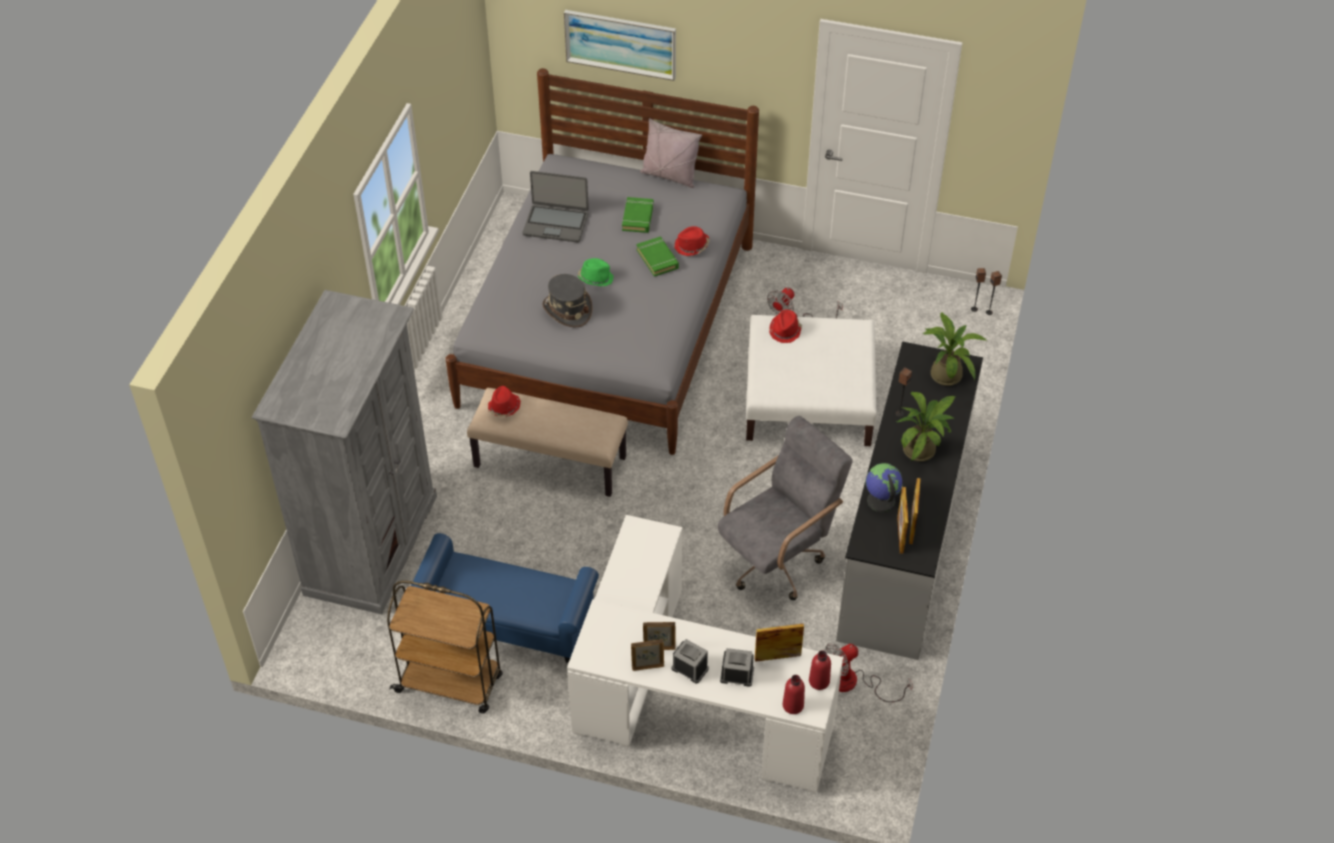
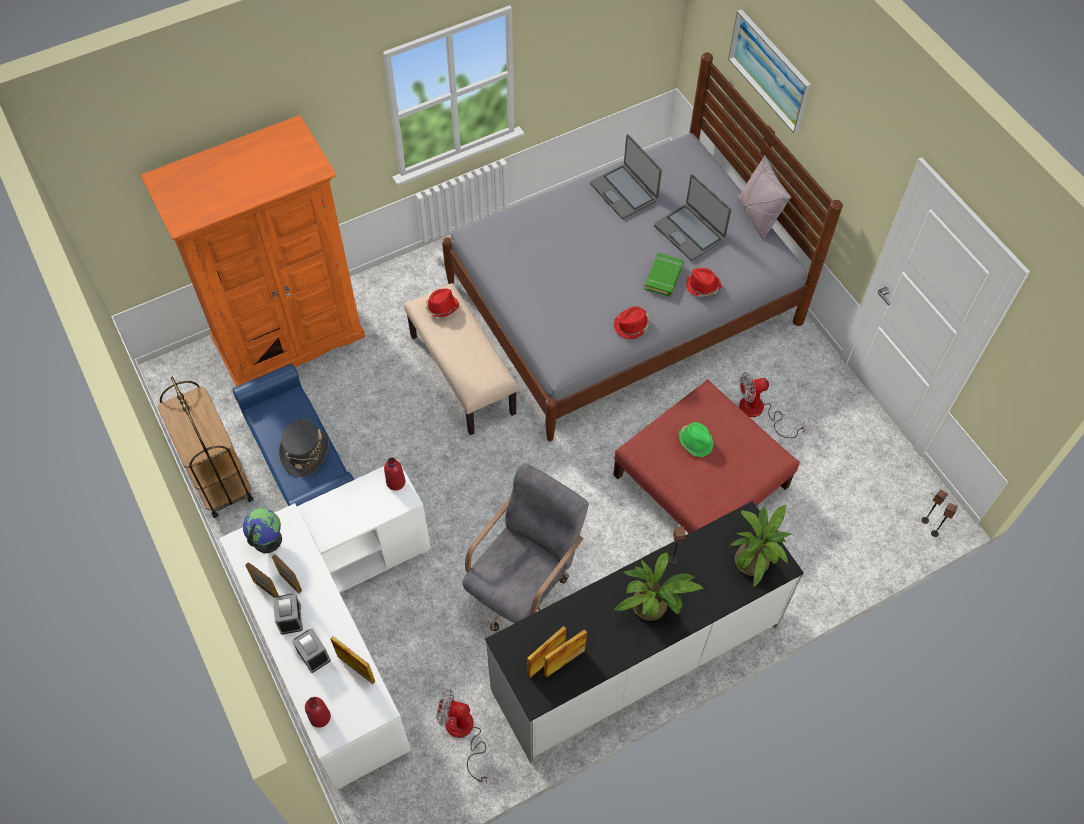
camera: 45 degrees right, 10 degrees up
grey wardrobe [252,290,437,614] -> orange wardrobe [140,115,365,387]
grey hat [542,274,592,327] -> grey hat moved to [279,419,329,477]
green hat [577,258,613,286] -> green hat moved to [679,422,714,457]
green book [622,197,654,233] -> laptop [654,174,731,261]
grey office chair [718,416,853,600] -> grey office chair turned 60 degrees counterclockwise [463,463,589,631]
white ottoman [746,315,877,446] -> red ottoman [613,379,800,533]
red hat [769,309,802,343] -> red hat moved to [614,306,650,339]
red bottle [809,650,831,690] -> red bottle moved to [384,458,405,491]
globe [866,463,902,512] -> globe moved to [243,508,282,553]

